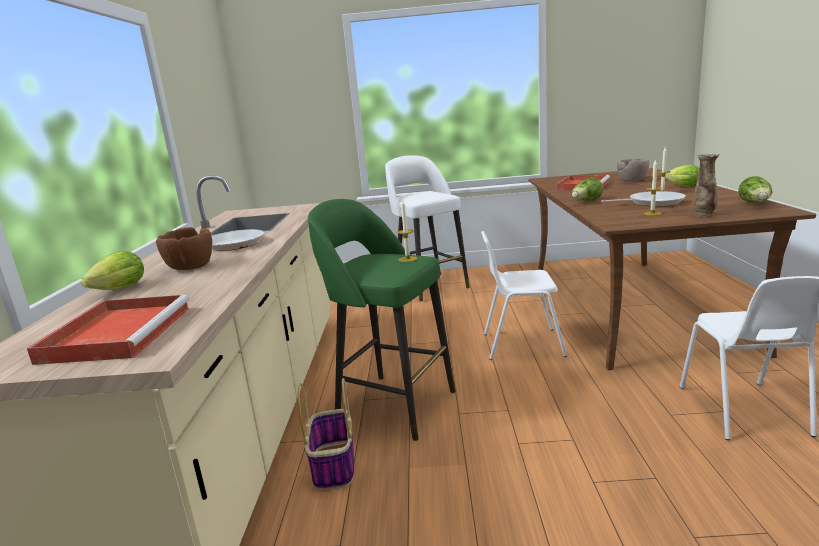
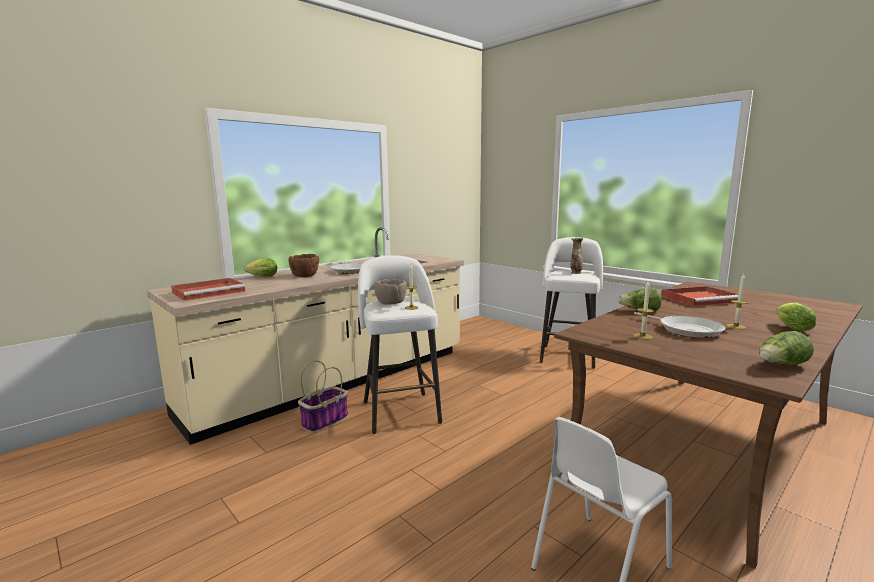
camera: 45 degrees right, 5 degrees down
green stool [308,199,455,441] -> white stool [358,255,442,434]
white chair [481,231,567,360] -> none
brown bowl [617,158,649,181] -> brown bowl moved to [374,279,407,305]
vase [693,153,720,217] -> vase moved to [570,238,583,274]

